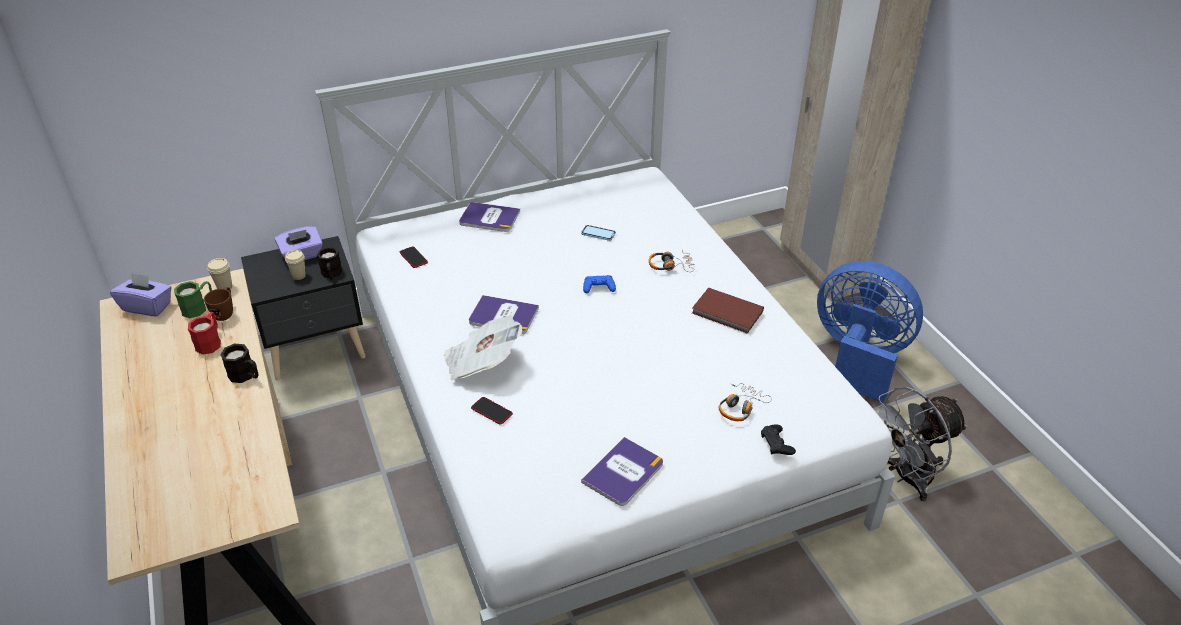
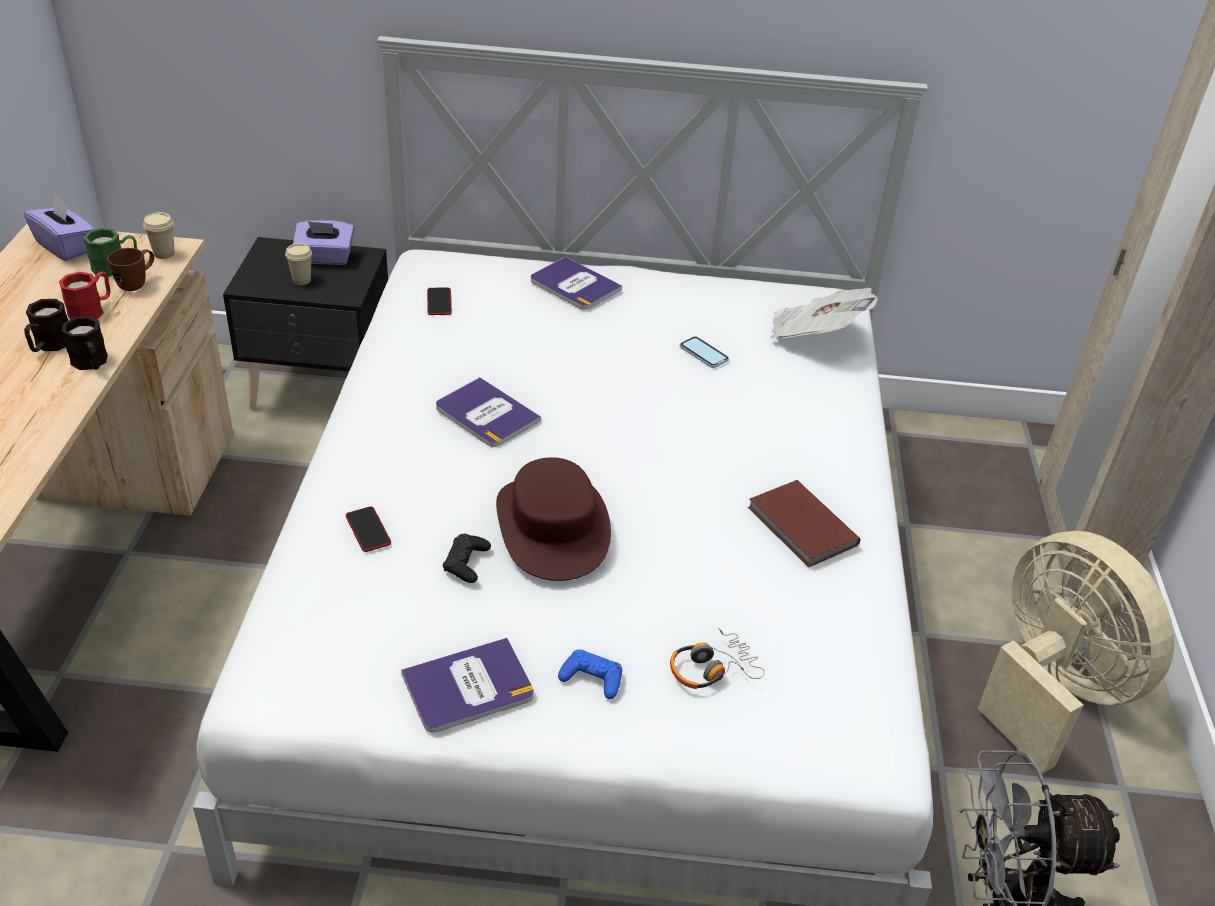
camera: 25 degrees right, 0 degrees up
black mug [317,247,343,279] -> black mug moved to [24,299,69,352]
newspaper [444,315,522,380] -> newspaper moved to [770,288,878,338]
blue game controller [583,275,616,293] -> blue game controller moved to [558,649,622,699]
headphones [649,250,695,272] -> none
black game controller [761,424,796,455] -> black game controller moved to [443,534,491,583]
blue fan [817,261,923,403] -> beige fan [977,531,1174,774]
none -> brown hat [496,457,611,581]

